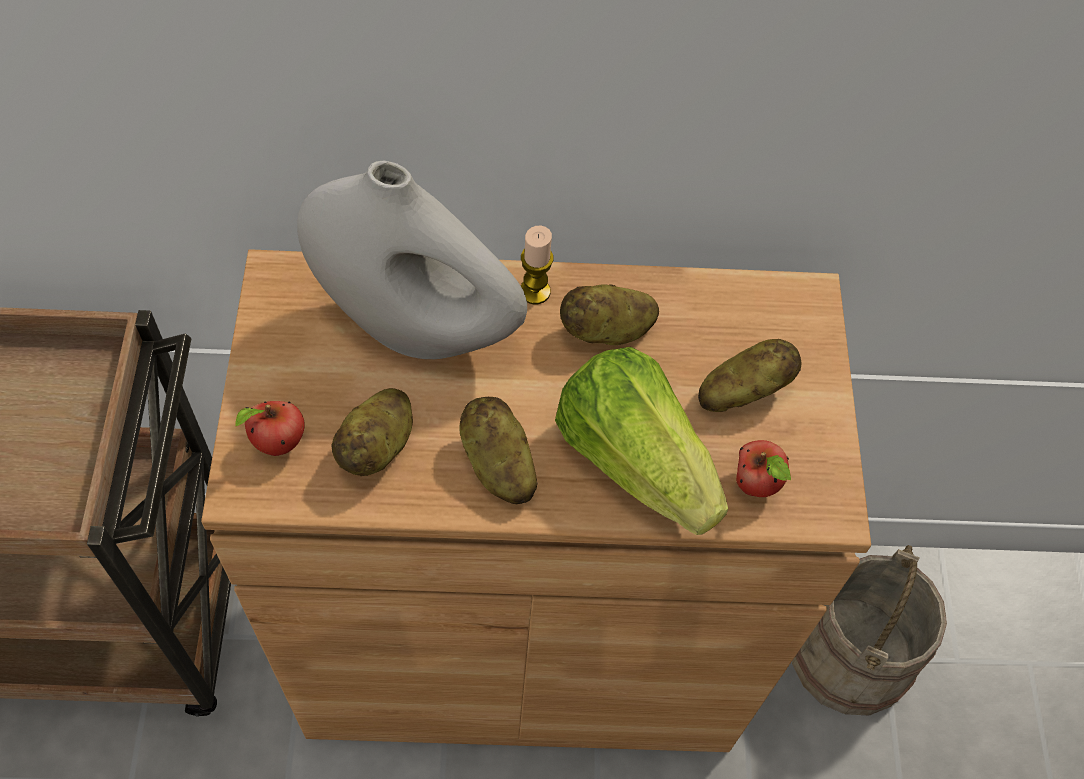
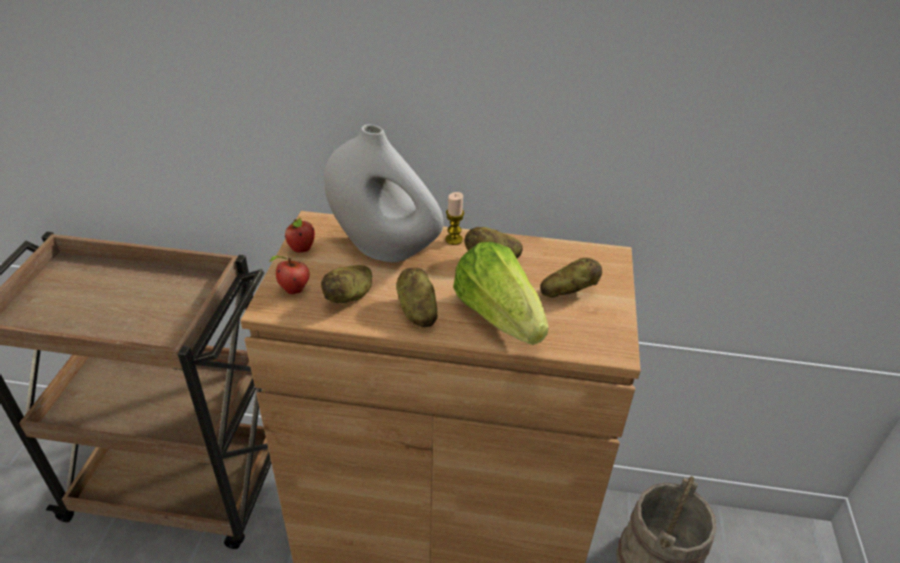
camera: 10 degrees right, 20 degrees down
apple [736,440,791,497] -> apple moved to [285,218,315,253]

